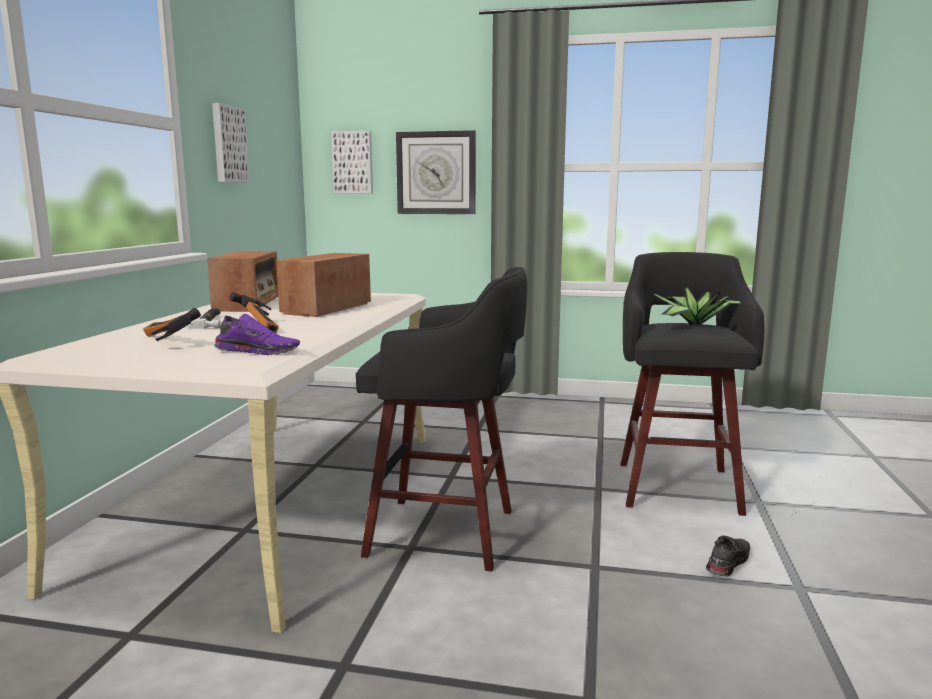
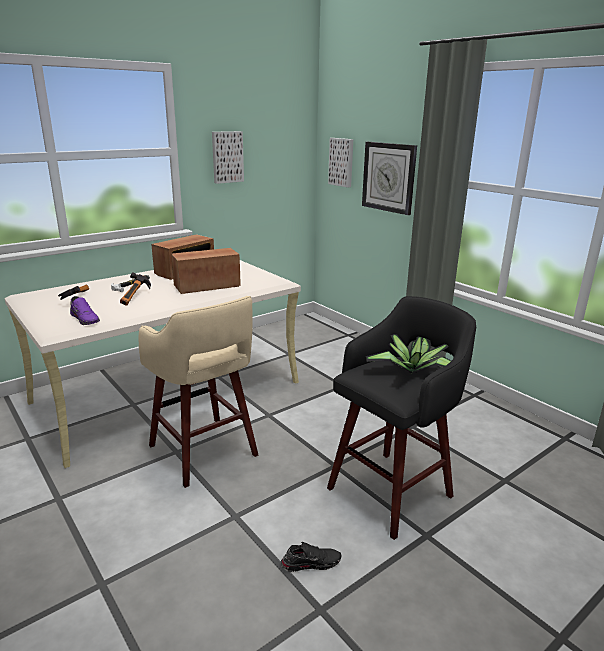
camera: 40 degrees right, 10 degrees up
black stool [356,267,527,572] -> beige stool [138,296,258,488]

